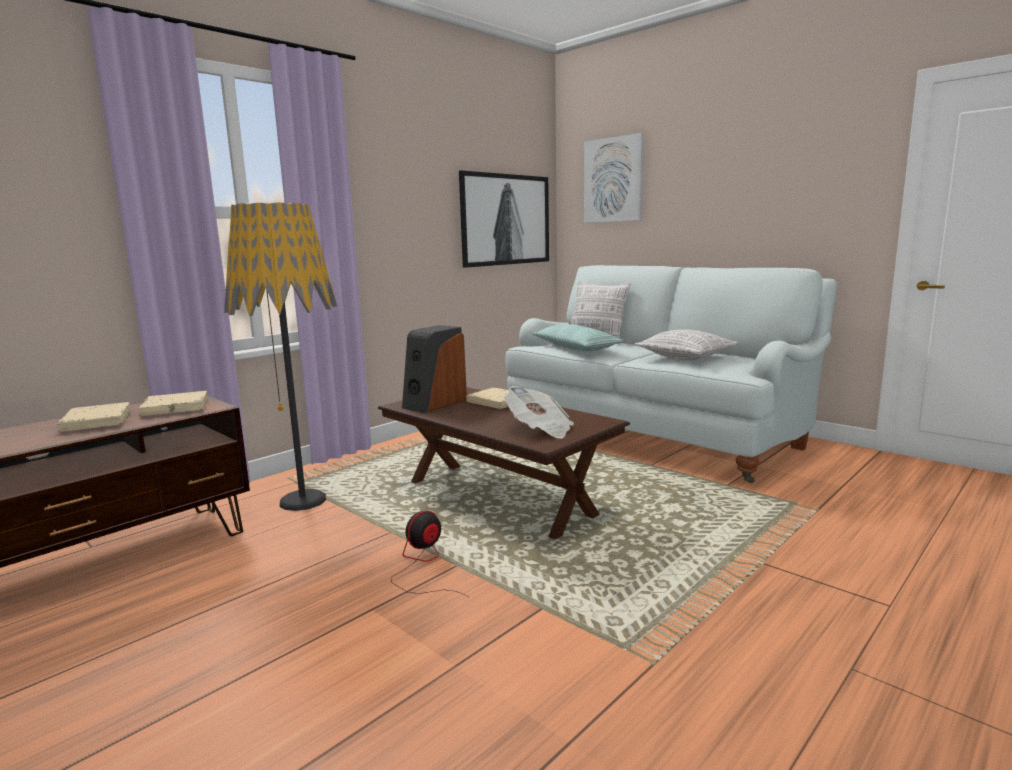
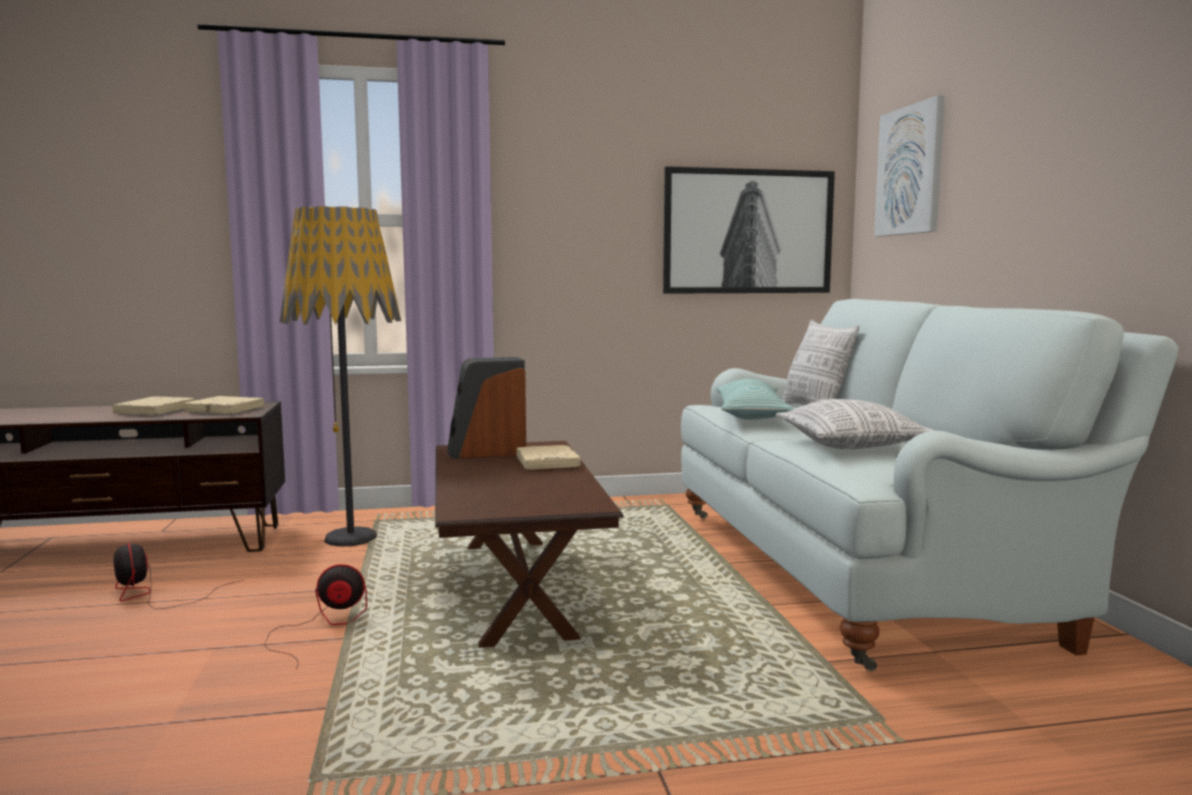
camera: 35 degrees right, 5 degrees down
newspaper [504,386,574,439] -> none
none -> fan [113,543,244,609]

